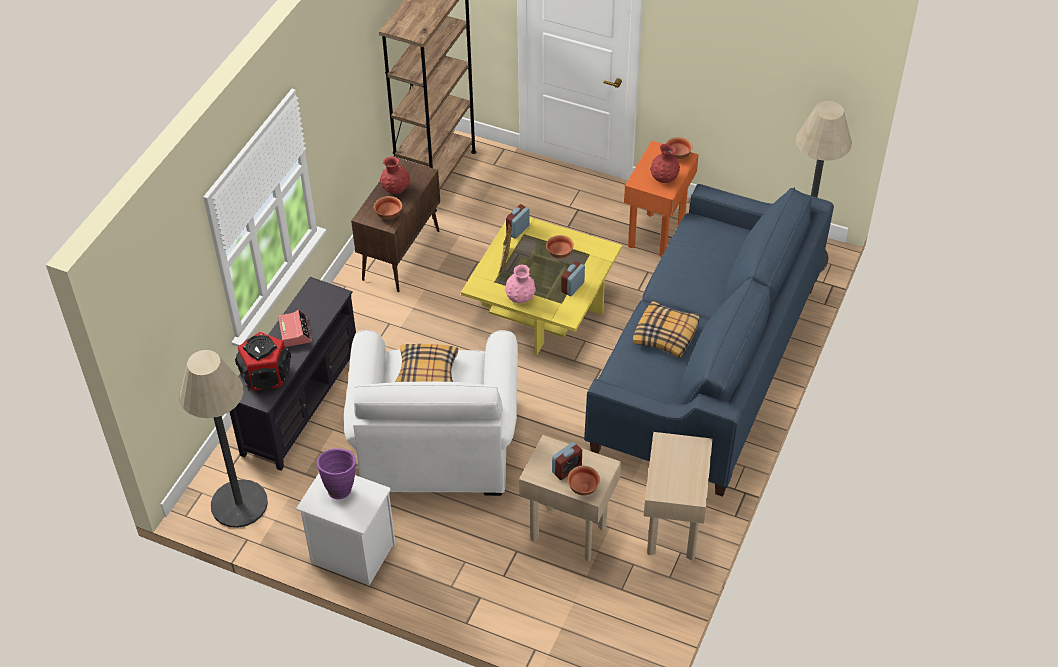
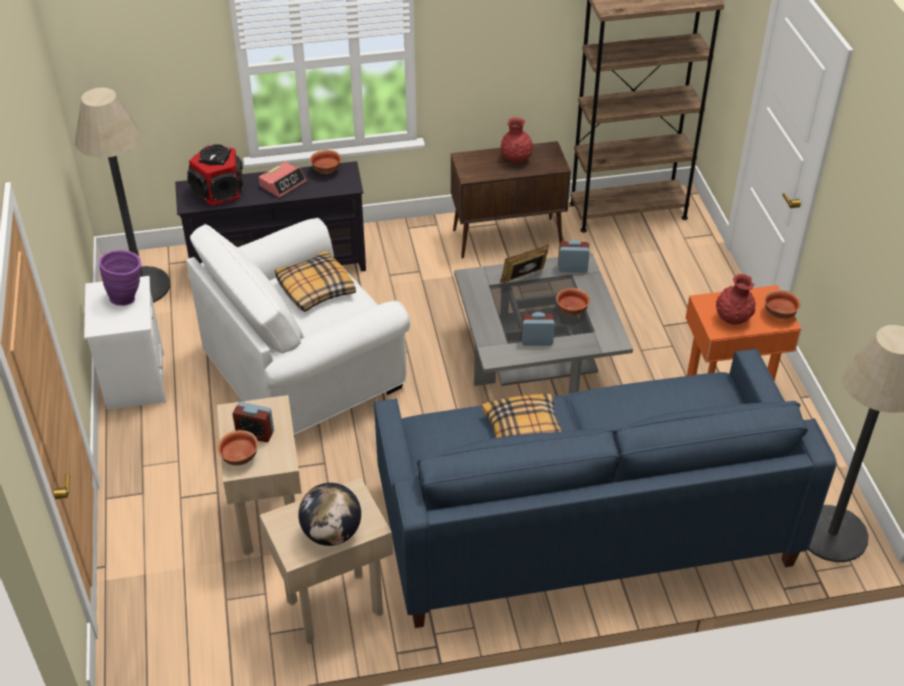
camera: 55 degrees right, 5 degrees down
bowl [374,196,402,219] -> bowl moved to [310,150,341,174]
yellow coffee table [461,217,622,355] -> grey coffee table [454,253,633,393]
pink vase [505,265,536,303] -> none
none -> globe [298,483,361,546]

